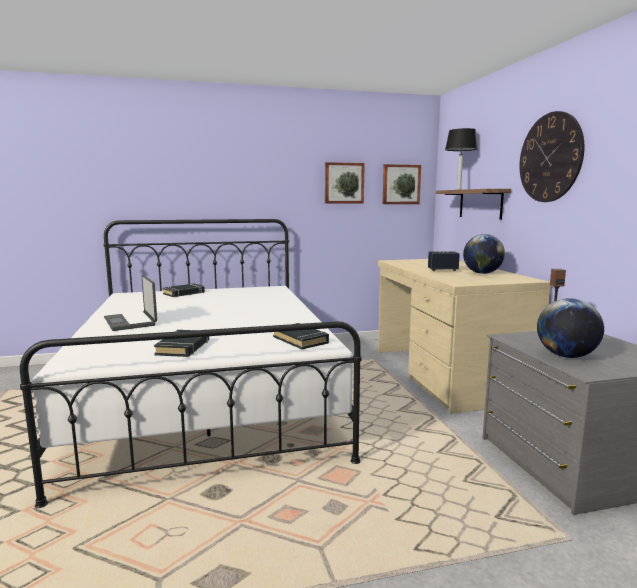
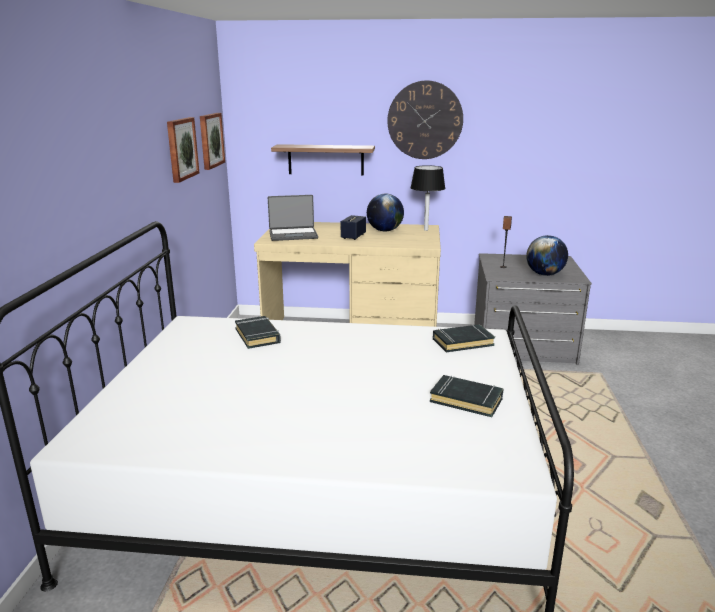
camera: 70 degrees left, 10 degrees up
laptop [104,275,157,331] -> laptop moved to [268,195,318,241]
black book [163,284,205,297] -> black book moved to [235,316,281,349]
black table lamp [445,128,478,190] -> black table lamp moved to [410,165,445,231]

